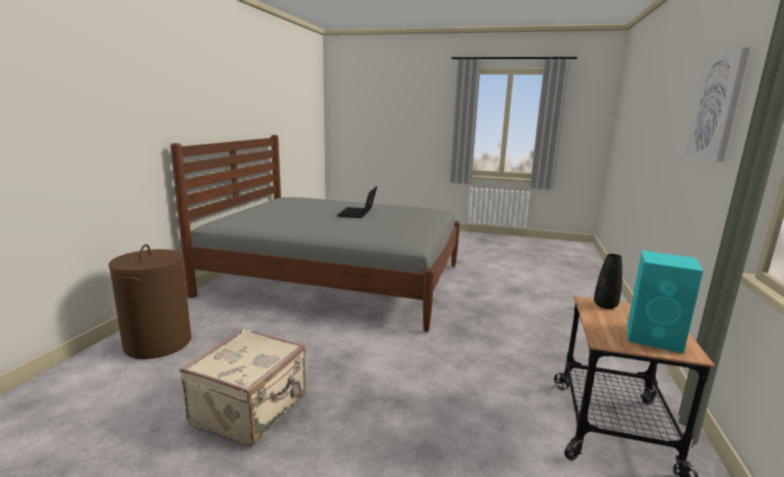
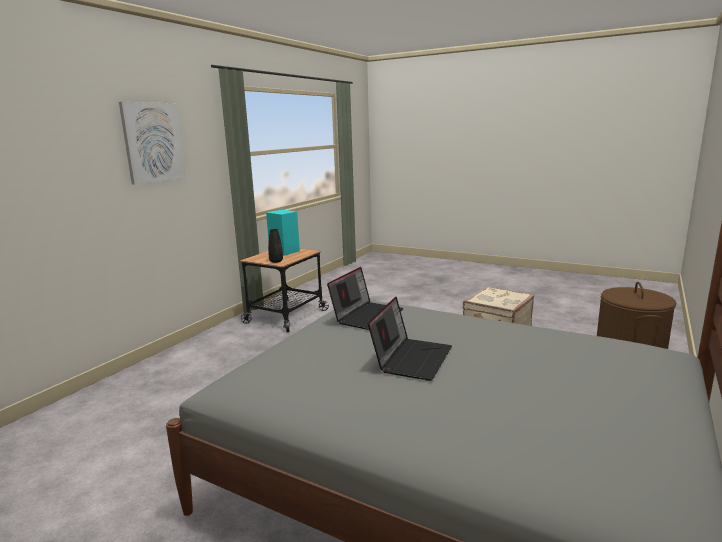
camera: 165 degrees left, 0 degrees up
none -> laptop [327,267,403,330]

